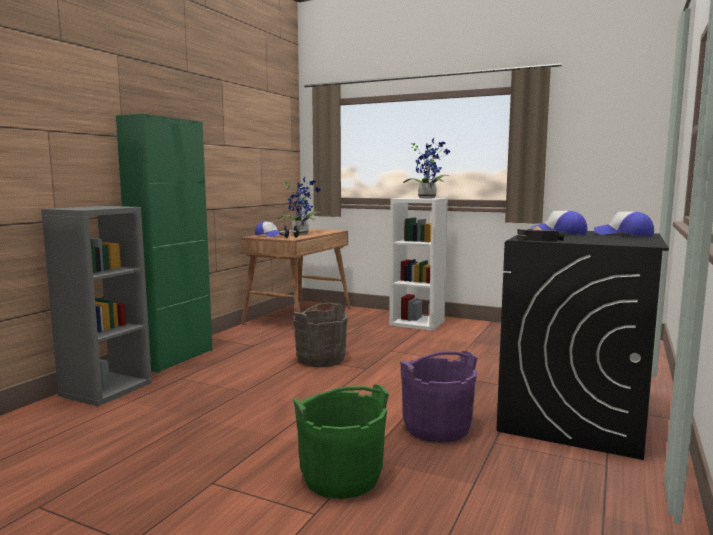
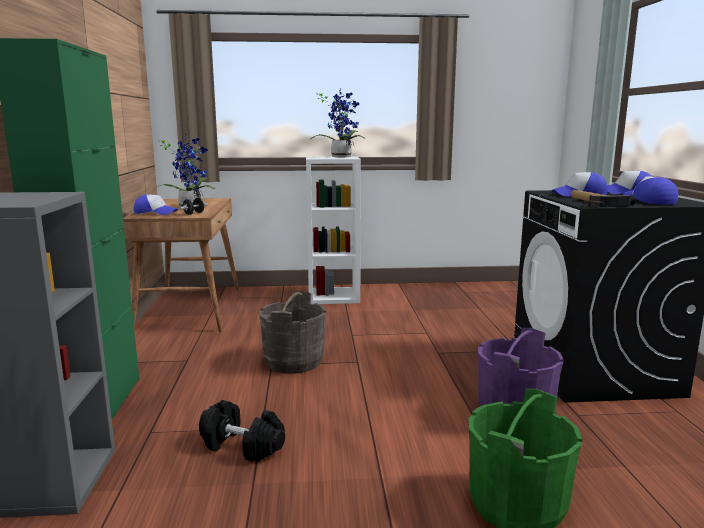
camera: 30 degrees left, 5 degrees up
none -> black dumbbell [199,400,285,462]
none -> cap [623,176,678,205]

